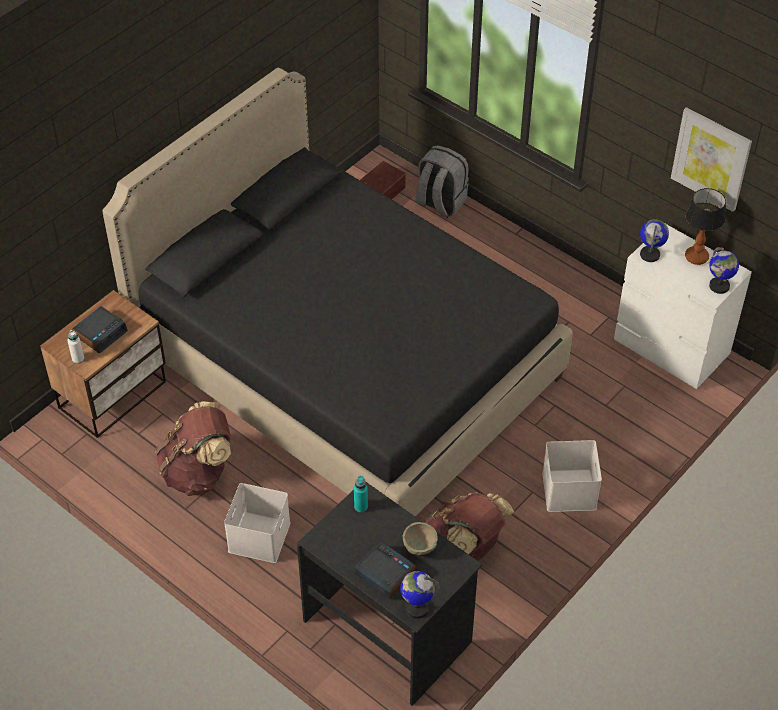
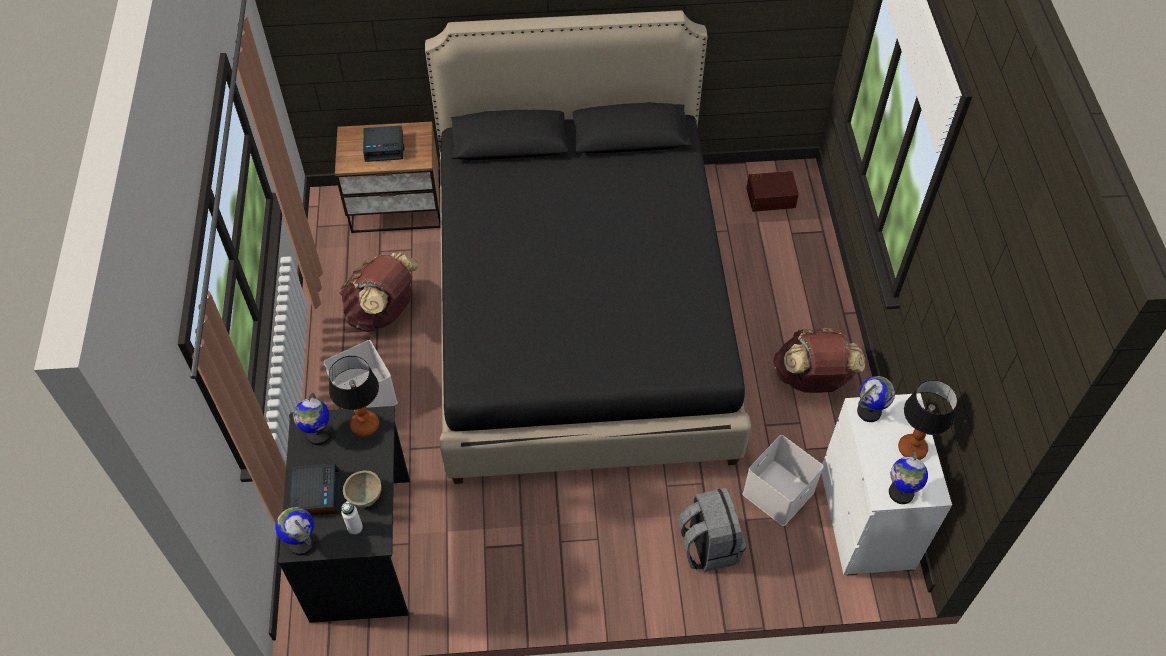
camera: 45 degrees right, 5 degrees up
white bottle [68,330,84,364] -> white bottle moved to [341,501,363,535]
turquoise bottle [354,476,368,512] -> table lamp [329,356,379,437]
grey backpack [415,145,469,218] -> grey backpack moved to [678,488,746,572]
brown backpack [424,492,514,561] -> brown backpack moved to [773,328,865,393]
white storage box [542,440,602,512] -> white storage box moved to [742,435,824,526]
picture [671,107,752,212] -> none
none -> globe [293,393,331,445]

